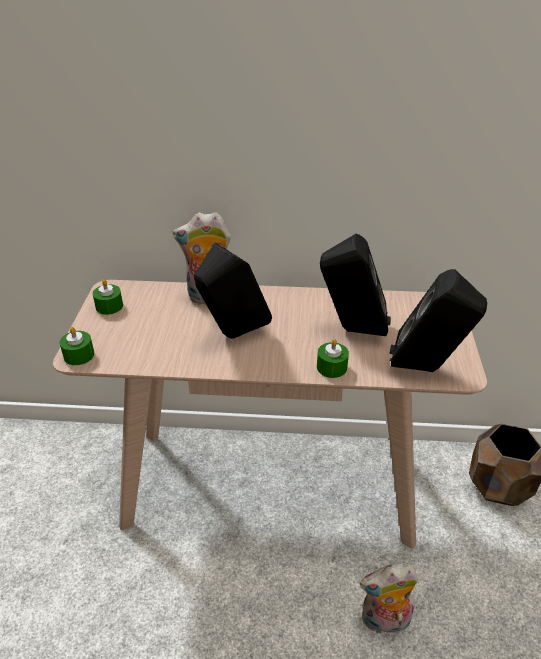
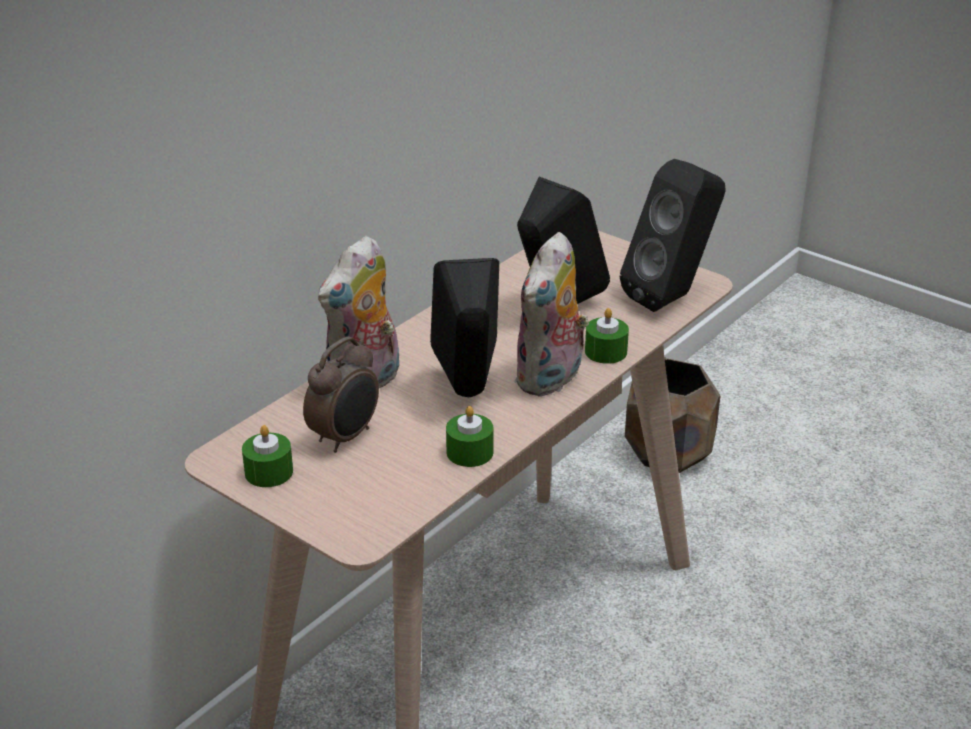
camera: 55 degrees left, 5 degrees down
green candle [60,327,94,365] -> green candle moved to [446,406,493,467]
plush toy [360,563,419,633] -> plush toy moved to [515,232,589,397]
none -> alarm clock [303,336,379,453]

